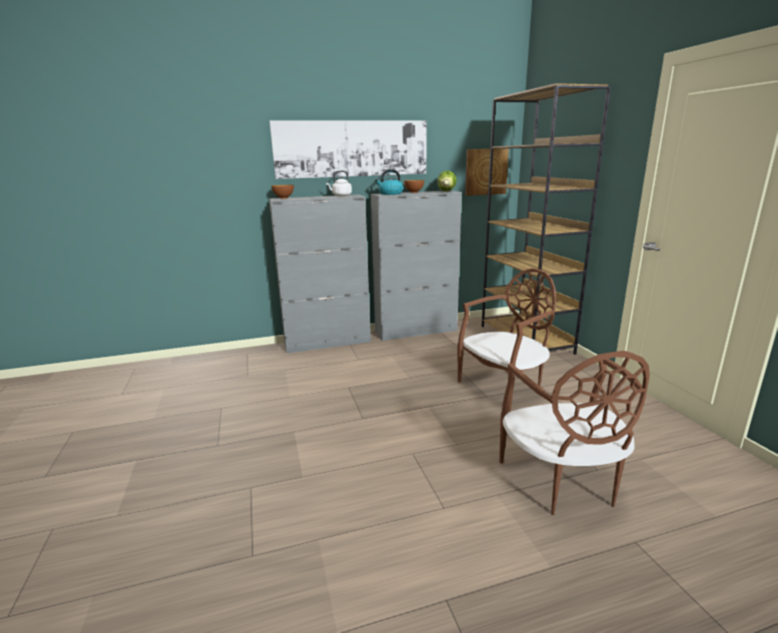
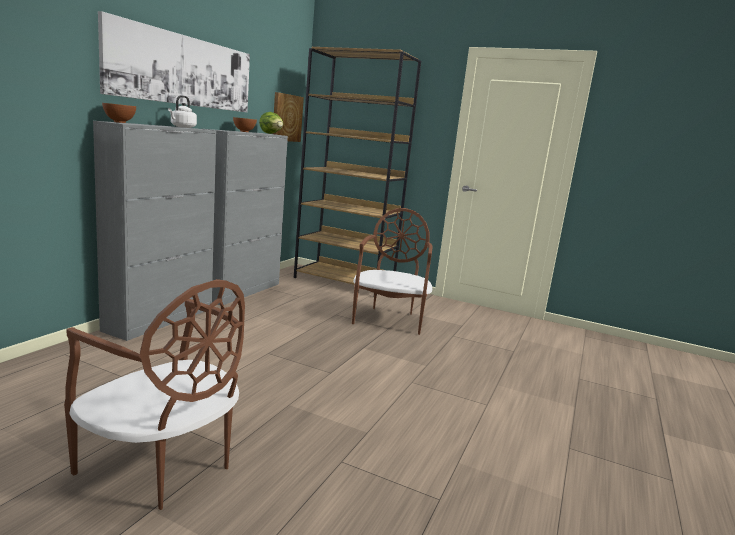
camera: 50 degrees left, 5 degrees down
kettle [375,169,403,195] -> none
brown chair [499,351,650,515] -> brown chair moved to [64,279,245,510]

